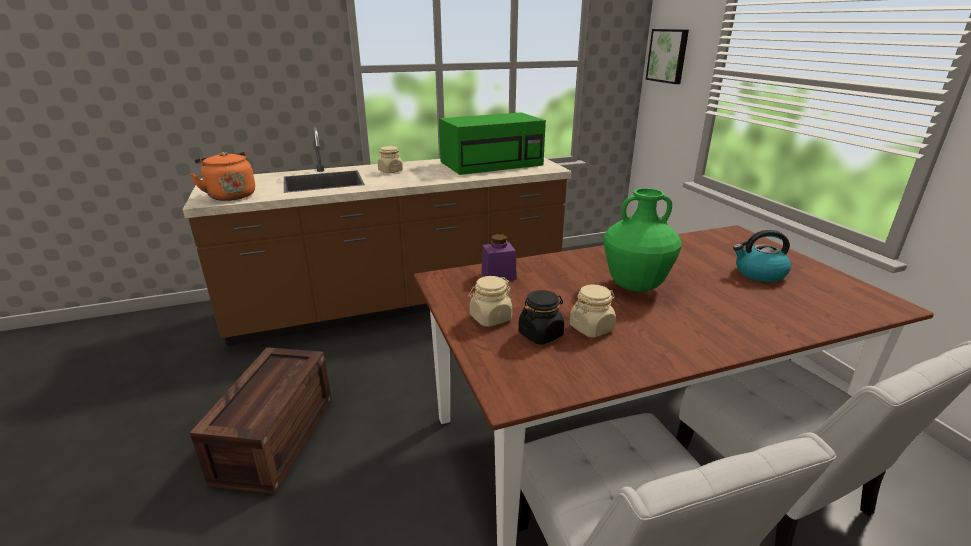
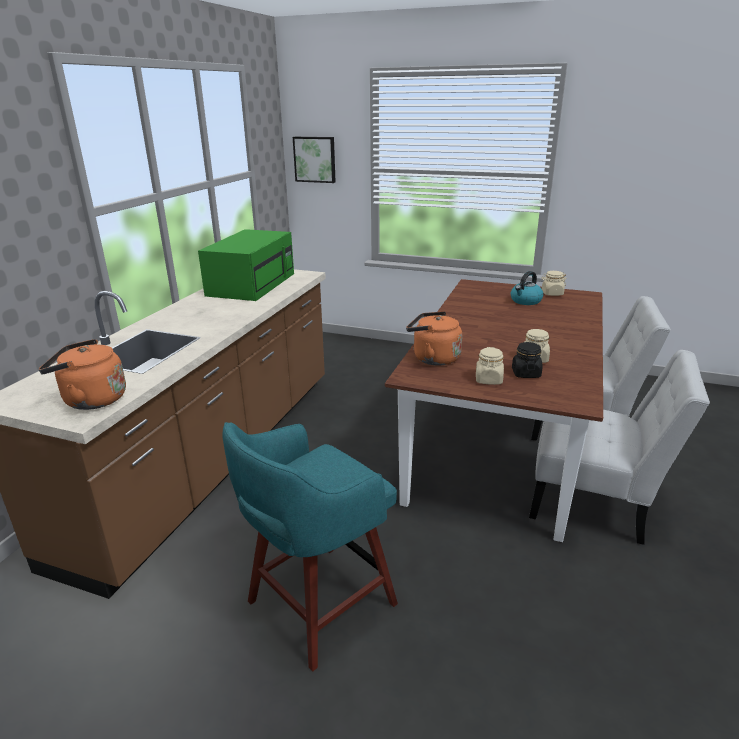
camera: 50 degrees left, 0 degrees up
crate [190,347,332,494] -> turquoise stool [223,422,398,671]
beige jar [378,146,403,173] -> beige jar moved to [541,271,566,296]
purple jar [481,234,517,281] -> orange kettle [406,311,462,366]
green vase [604,188,681,292] -> none

